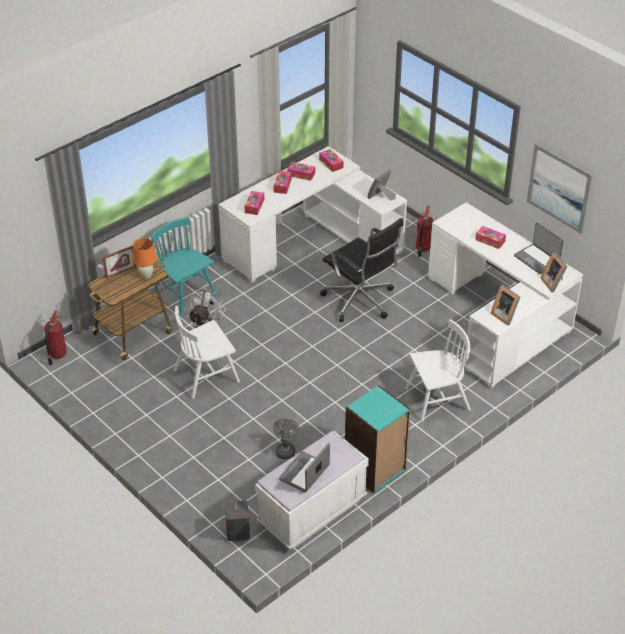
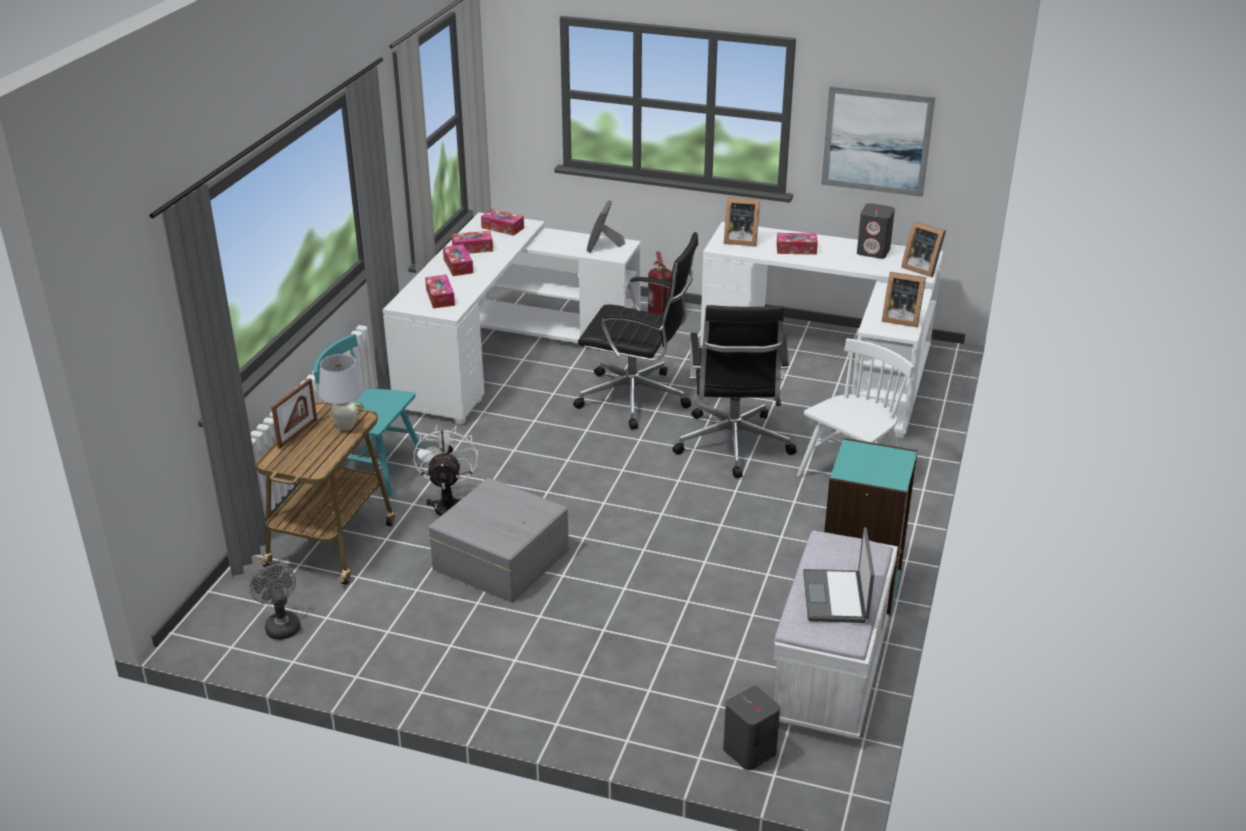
camera: 30 degrees left, 10 degrees down
fire extinguisher [44,310,67,365] -> none
orange table lamp [132,238,157,279] -> white table lamp [319,354,364,431]
white chair [174,306,240,399] -> grey storage box [429,478,569,603]
grey fan [273,418,299,459] -> grey fan moved to [250,565,301,640]
laptop [514,222,564,274] -> grey speaker [857,203,895,259]
none -> black office chair [672,305,797,478]
none -> picture frame [724,198,760,246]

